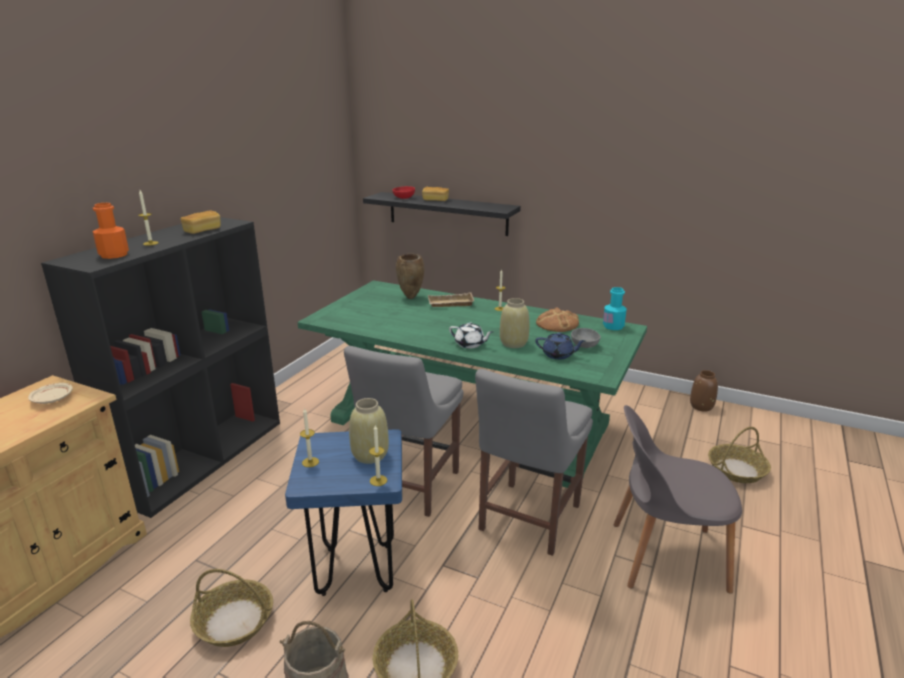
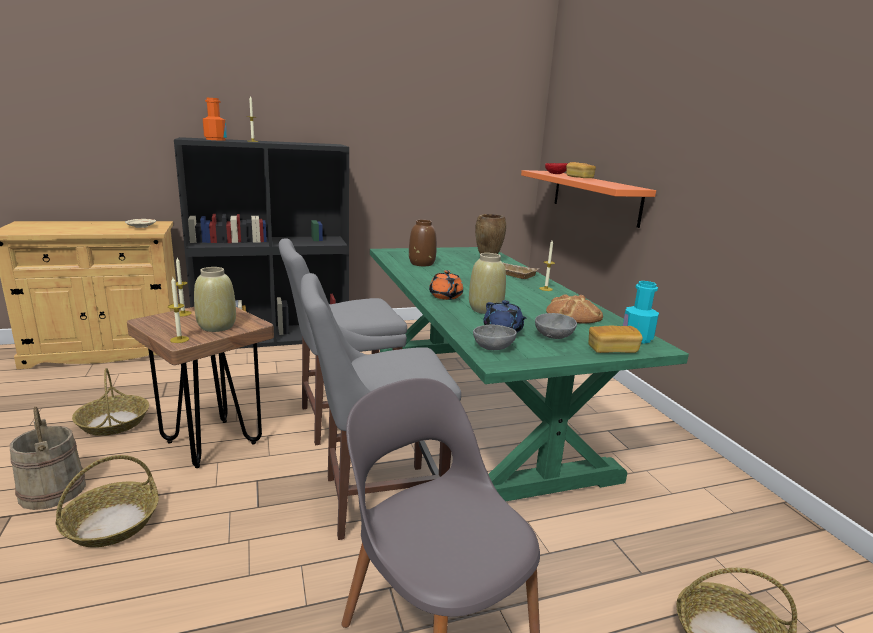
camera: 45 degrees right, 5 degrees down
bread [181,210,221,234] -> bread moved to [588,325,643,353]
blue stool [285,429,402,596] -> brown stool [127,307,274,468]
black shelf [363,192,521,236] -> orange shelf [521,170,656,228]
white teapot [449,322,493,349] -> orange teapot [429,270,463,300]
brown vase [690,370,718,412] -> brown vase moved to [409,220,437,266]
none -> grey bowl [473,324,517,350]

